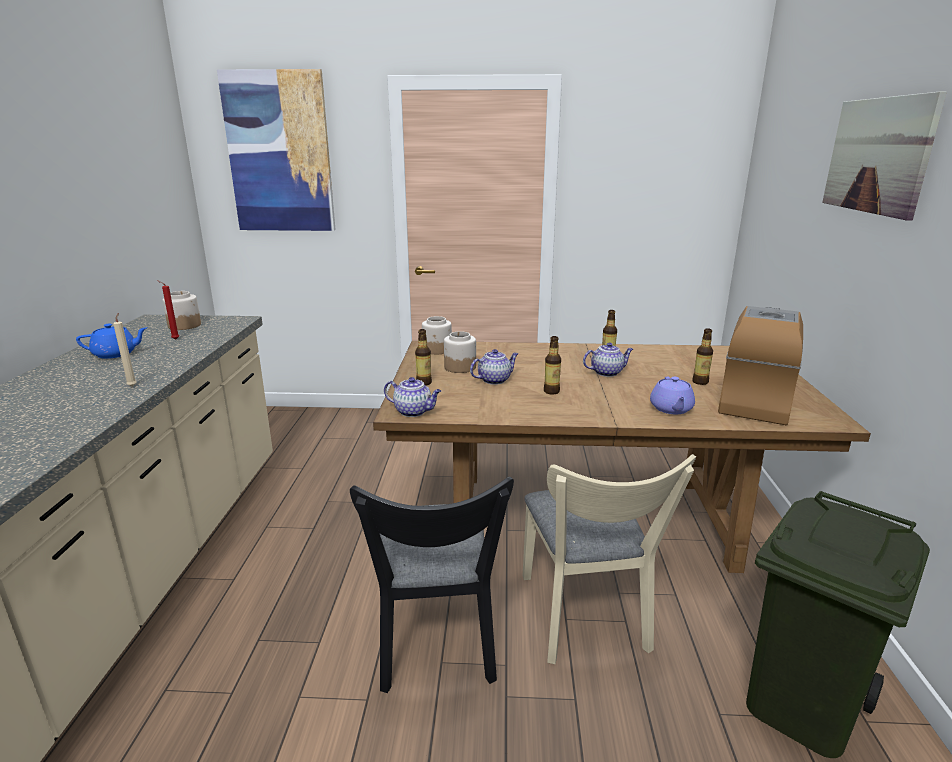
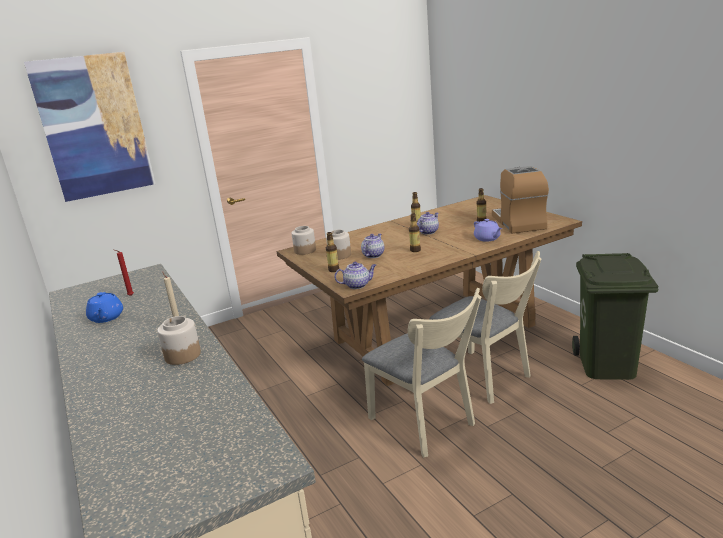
camera: 30 degrees left, 0 degrees up
blue teapot [76,324,147,359] -> blue teapot turned 120 degrees clockwise [86,292,123,323]
jar [163,291,201,330] -> jar moved to [157,316,201,365]
black chair [350,477,514,693] -> beige chair [362,288,481,458]
picture [822,91,947,221] -> none

